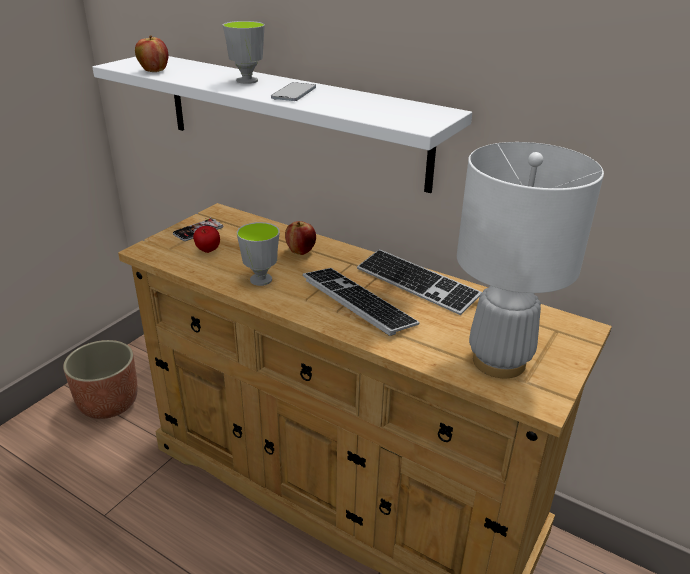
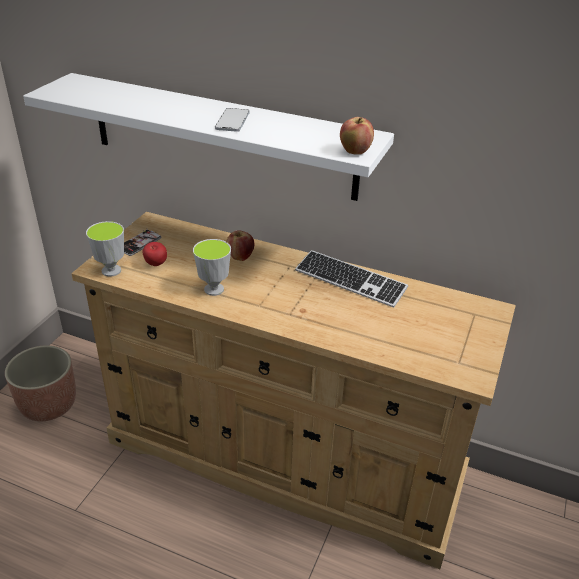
camera: 10 degrees left, 5 degrees up
apple [135,35,168,72] -> apple moved to [340,117,374,155]
cup [223,21,265,84] -> cup moved to [86,221,124,277]
keyboard [303,268,420,336] -> none
white table lamp [457,142,604,378] -> none

